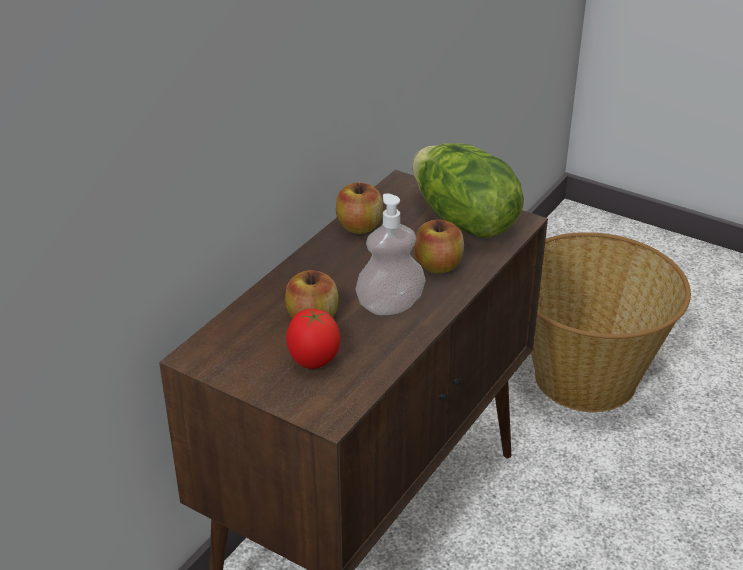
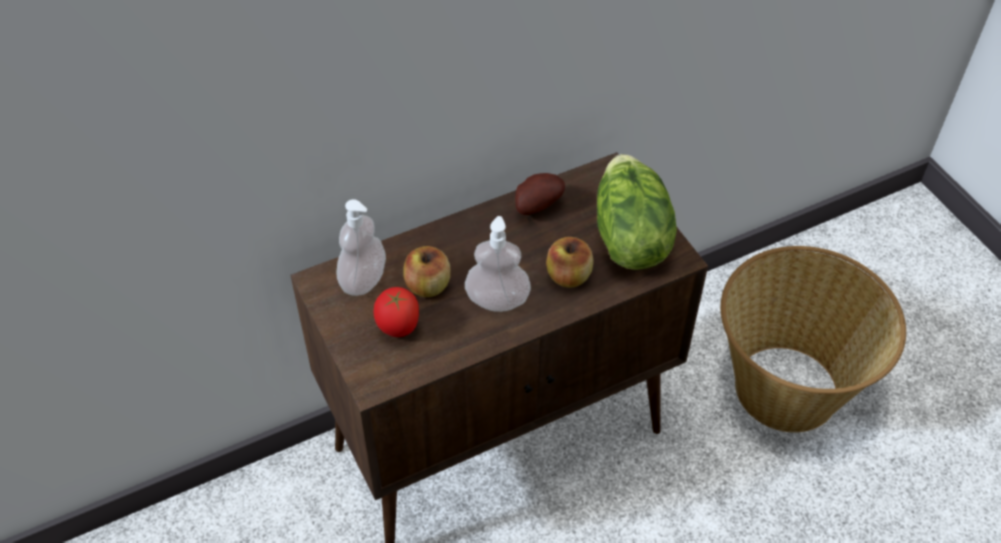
camera: 30 degrees right, 15 degrees up
apple [336,182,383,234] -> potato [515,173,565,215]
none -> soap dispenser [337,199,386,296]

